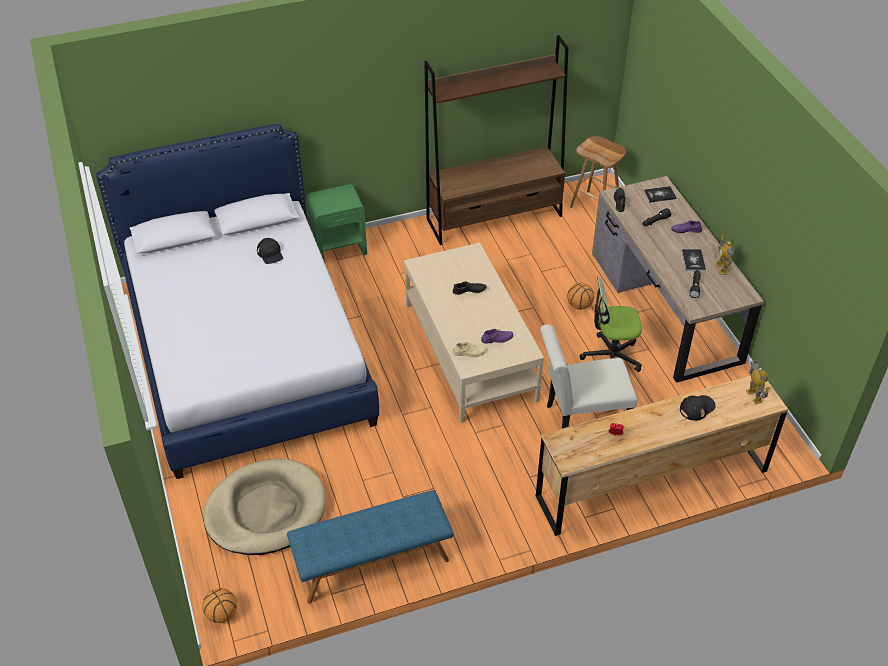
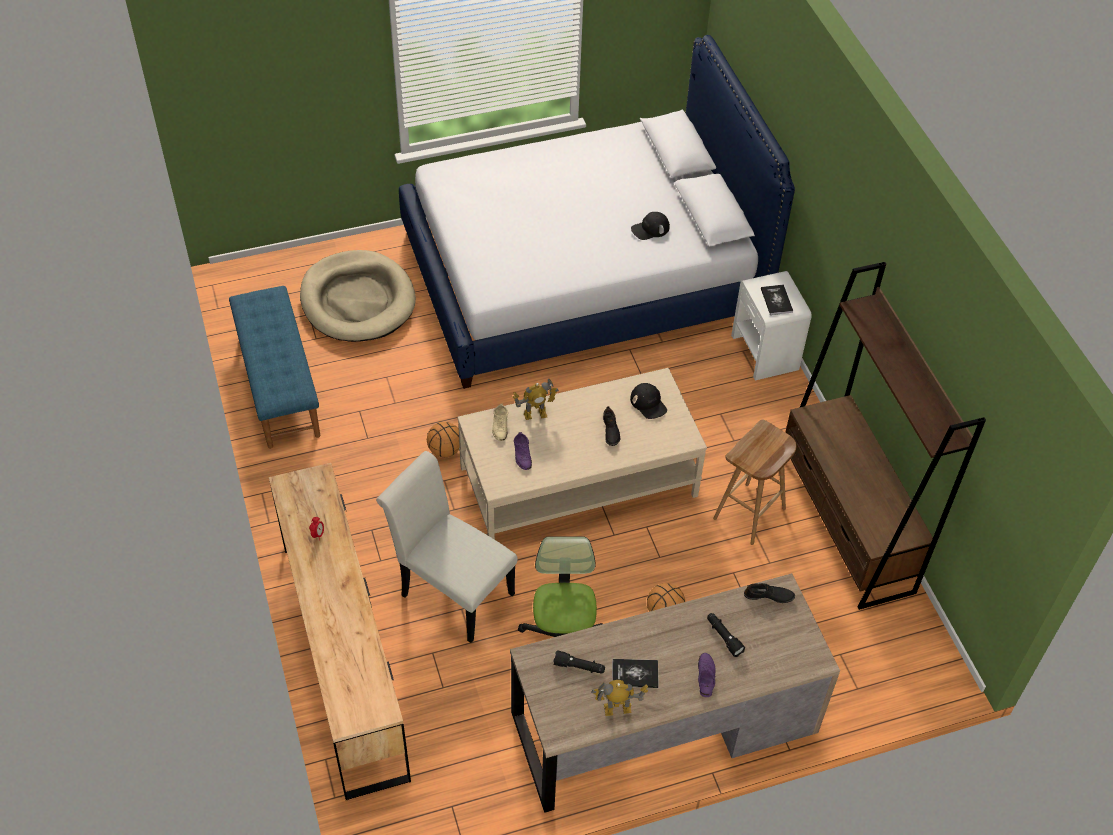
camera: 90 degrees right, 5 degrees up
basketball [202,588,237,623] -> basketball moved to [427,422,460,457]
green nightstand [306,184,367,263] -> white nightstand [731,271,812,380]
white chair [540,325,638,428] -> white chair turned 45 degrees counterclockwise [376,451,518,643]
brown stool [570,136,626,208] -> brown stool moved to [713,420,797,545]
book [643,186,677,203] -> book moved to [761,284,793,315]
black cap [680,395,716,421] -> black cap moved to [630,383,667,419]
toy robot [746,359,770,404] -> toy robot moved to [512,379,559,420]

